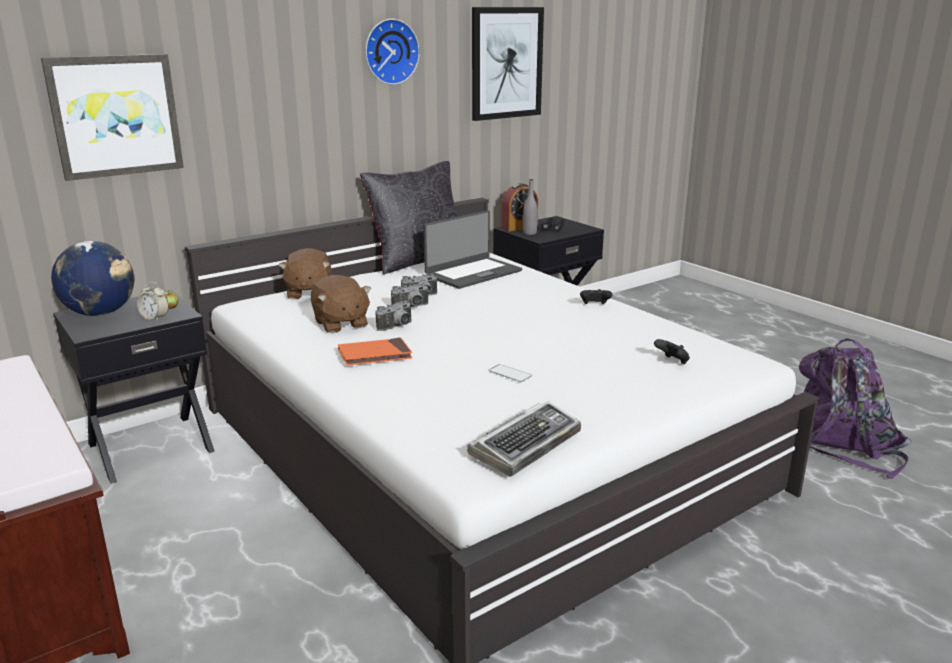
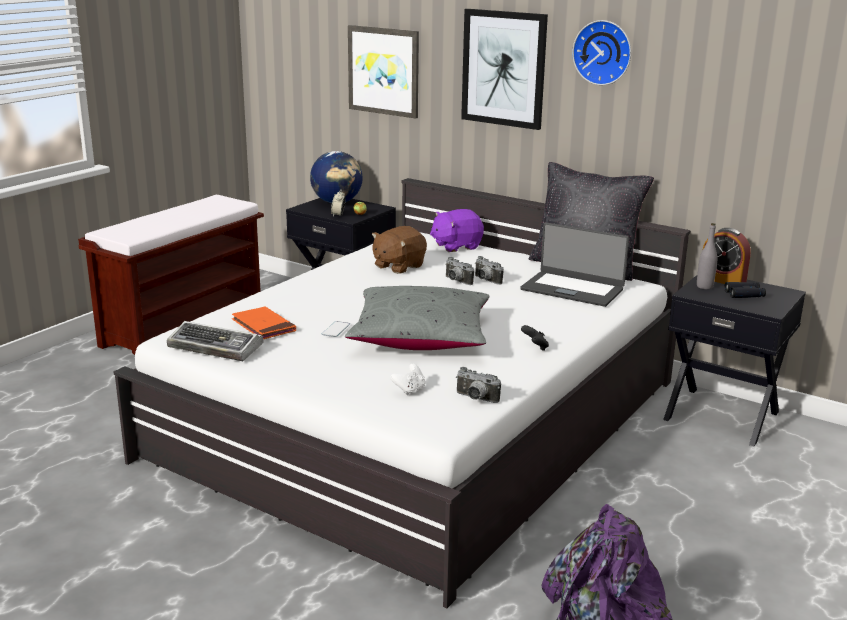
camera: 70 degrees right, 0 degrees up
brown plush toy [278,248,331,299] -> purple plush toy [430,209,484,252]
orange book [338,338,412,366] -> orange book moved to [232,307,296,339]
camera [375,300,412,331] -> camera moved to [456,367,501,403]
picture [472,7,544,121] -> picture moved to [461,9,548,130]
black game controller [654,339,690,364] -> white game controller [390,364,425,395]
none -> grey pillow [345,286,489,350]

